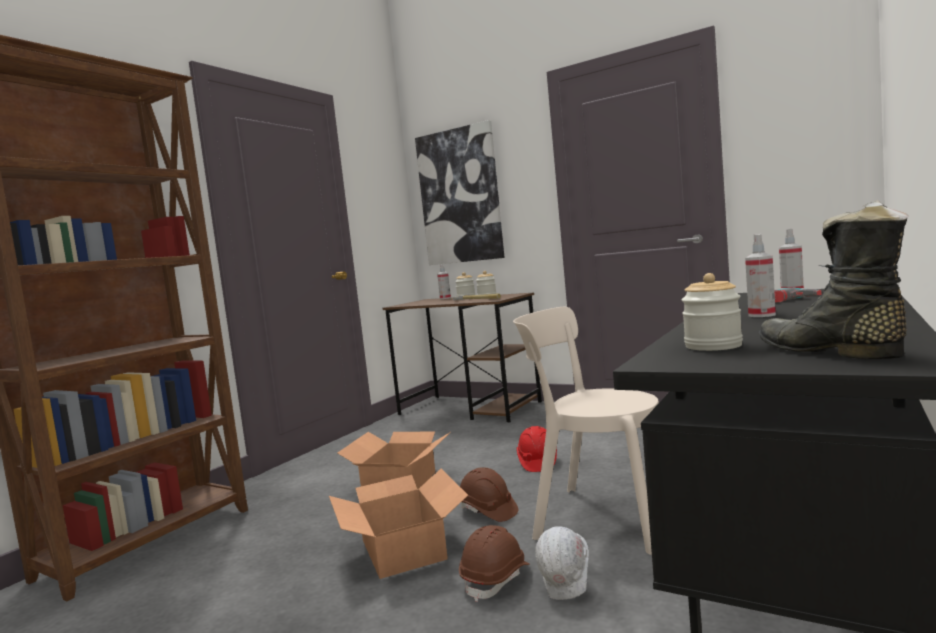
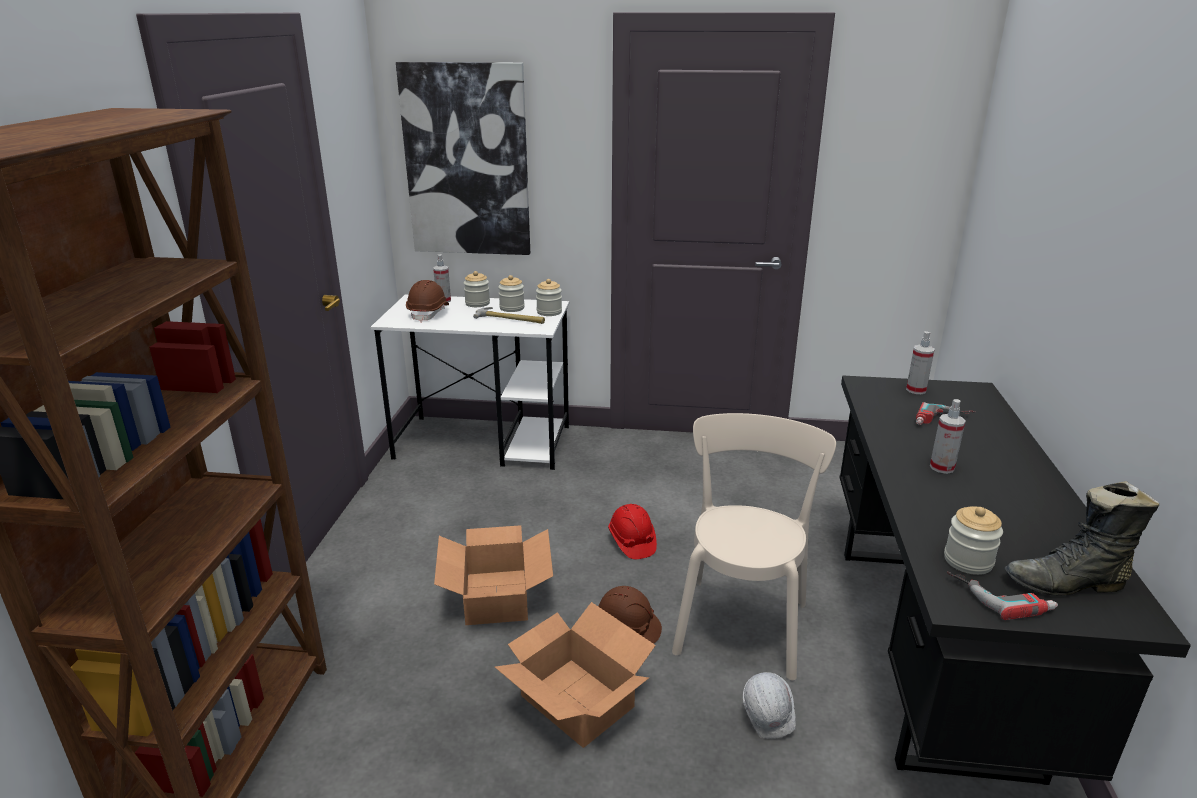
camera: 25 degrees left, 20 degrees up
brown desk [383,293,542,422] -> white desk [370,295,569,470]
brown hard hat [459,525,530,602] -> brown hard hat moved to [406,280,449,322]
beige chair [513,307,659,555] -> beige chair turned 105 degrees clockwise [672,413,836,681]
black boot [759,200,909,359] -> black boot turned 45 degrees counterclockwise [1004,481,1159,595]
none -> jar [536,279,562,316]
none -> power drill [947,571,1058,620]

